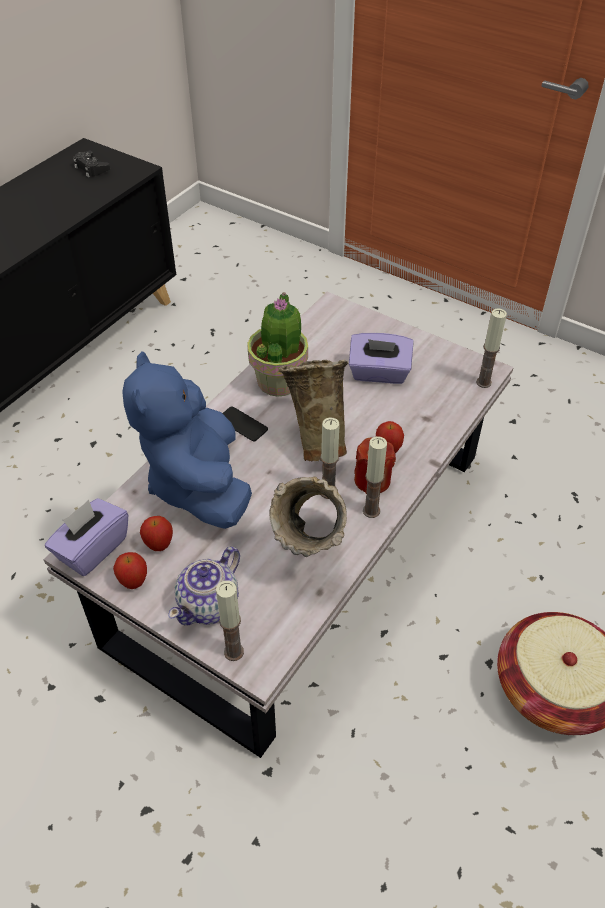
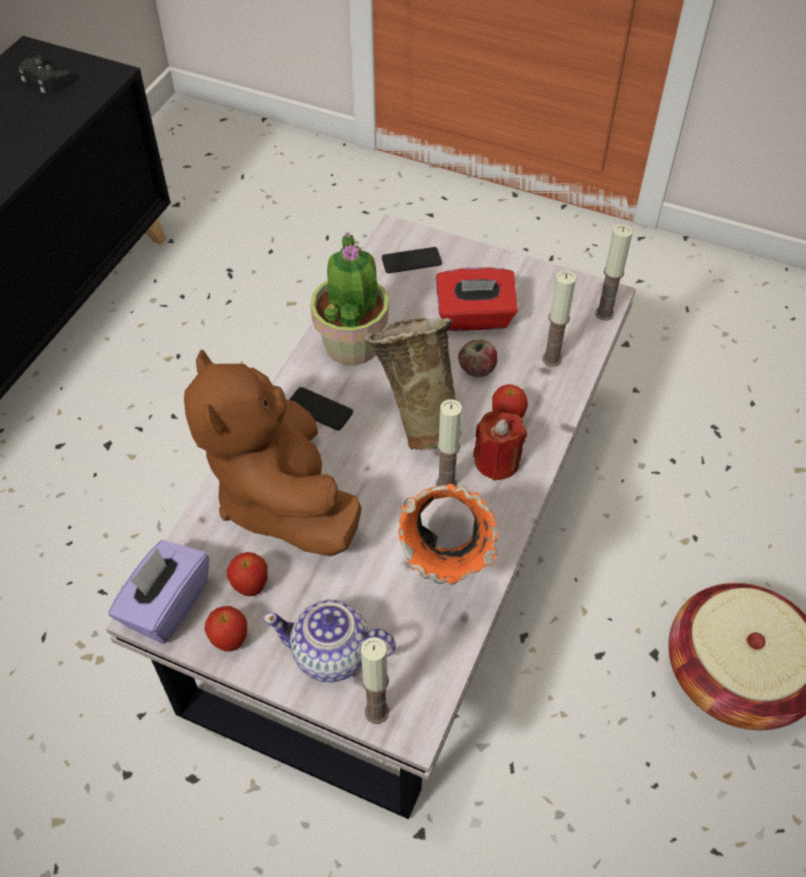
camera: 10 degrees left, 5 degrees up
blue plush toy [122,351,252,529] -> brown plush toy [184,350,362,556]
teapot [168,547,240,626] -> teapot turned 75 degrees clockwise [263,599,396,682]
beige vase [270,476,347,557] -> orange vase [399,484,497,585]
purple tissue box [349,333,413,384] -> red tissue box [435,267,518,331]
candle [363,436,387,518] -> candle moved to [542,271,576,367]
none -> phone [382,247,442,273]
none -> apple [458,339,498,377]

